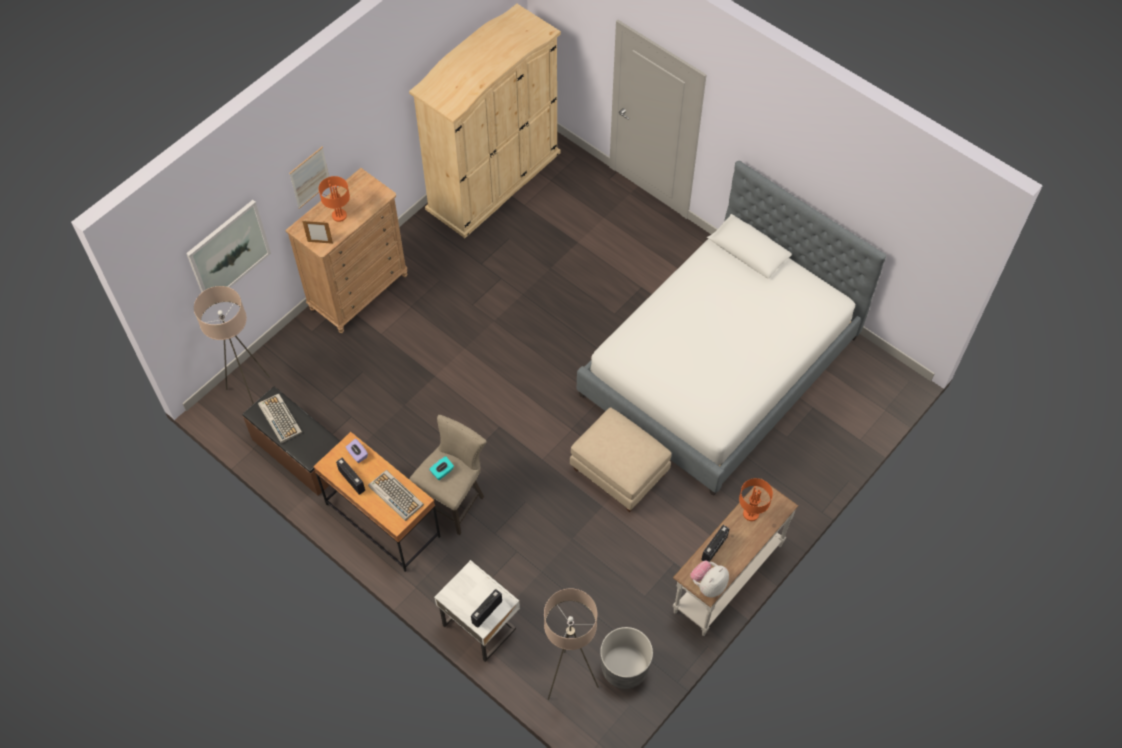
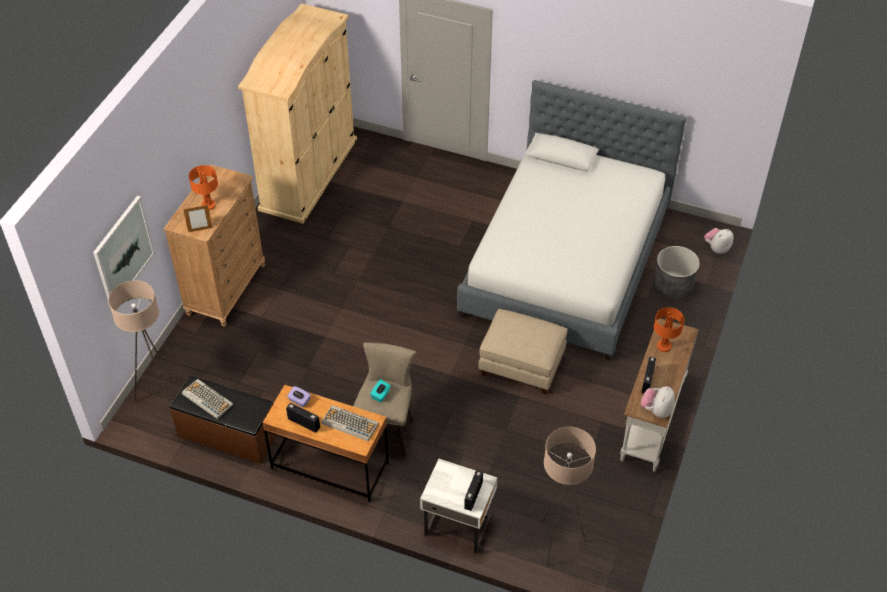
camera: 20 degrees left, 10 degrees down
picture [289,147,329,209] -> none
grey planter [600,627,653,689] -> grey planter moved to [655,246,700,298]
none -> plush toy [704,228,734,254]

